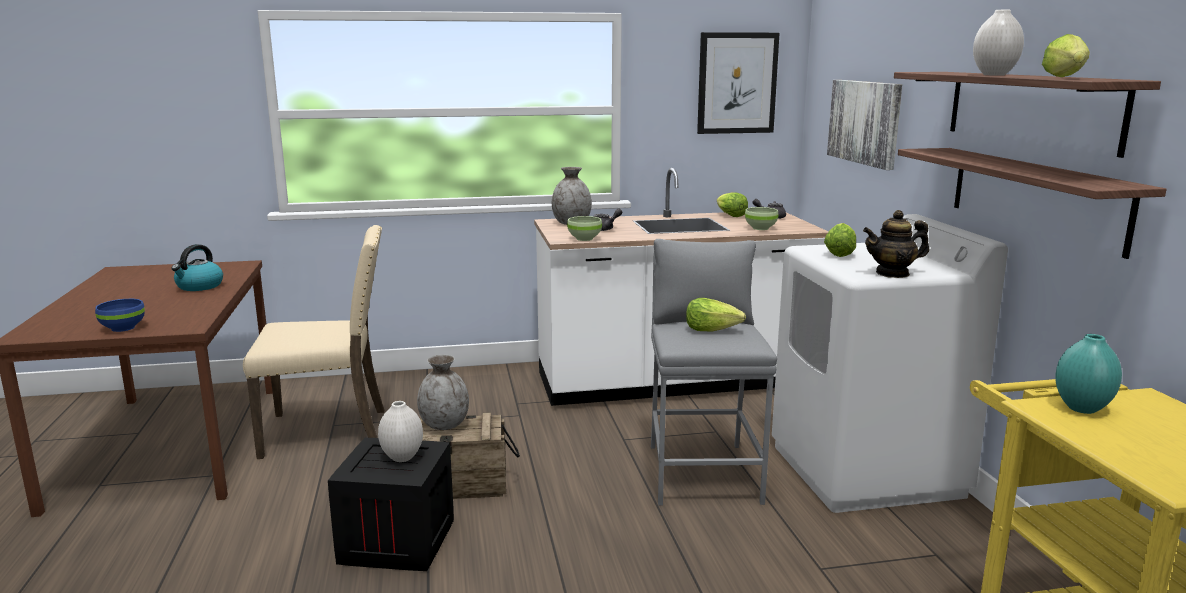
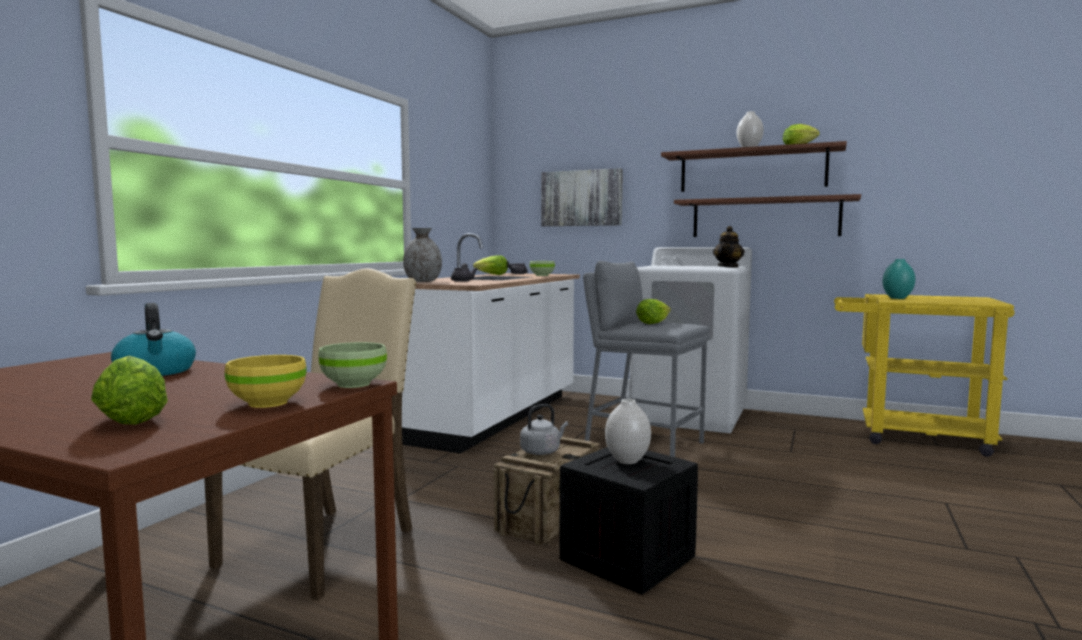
camera: 55 degrees left, 10 degrees down
blue bowl [95,299,145,332] -> yellow bowl [225,355,306,408]
grey vase [417,355,469,430] -> grey kettle [520,404,568,455]
green bowl [567,216,602,241] -> green bowl moved to [318,342,387,388]
picture [697,32,780,134] -> none
lettuce [824,223,856,257] -> lettuce moved to [91,356,168,425]

